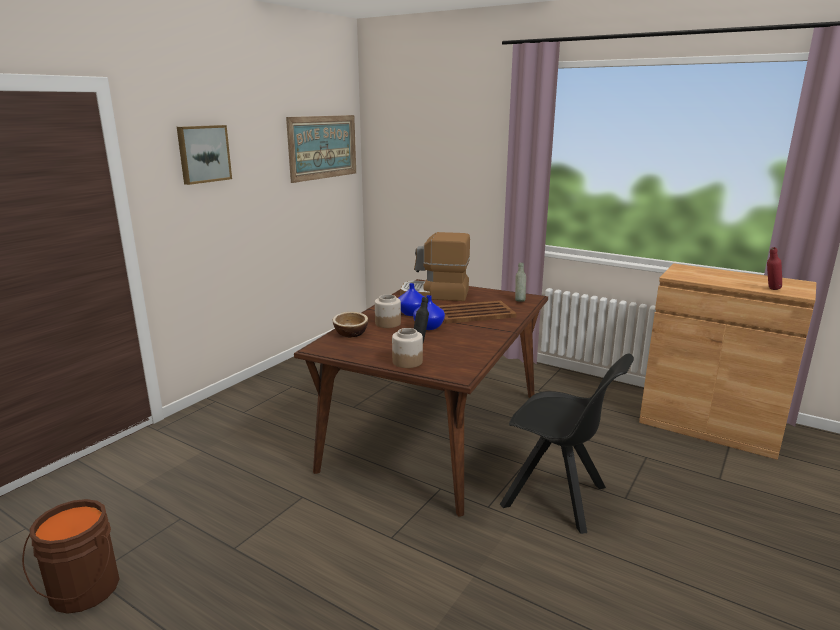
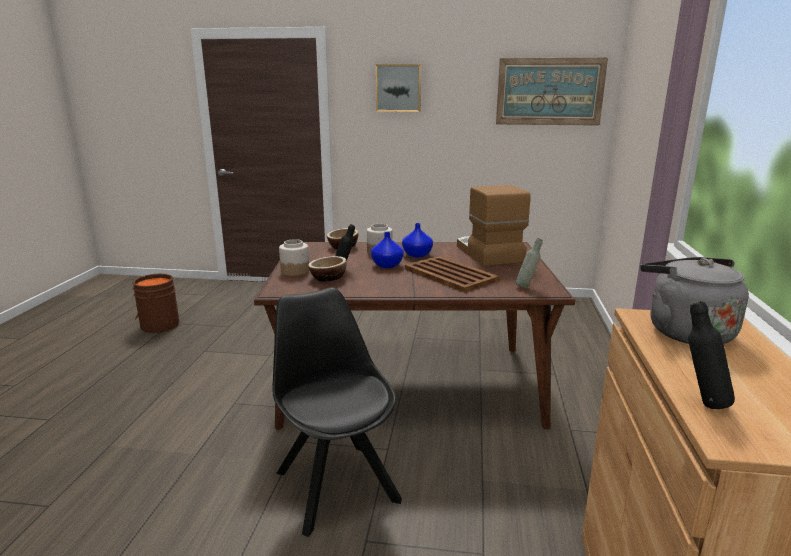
camera: 65 degrees right, 0 degrees up
black chair [500,354,634,534] -> black chair turned 150 degrees clockwise [272,287,402,537]
red bottle [767,247,782,290] -> black bottle [688,301,735,409]
none -> bowl [308,256,347,282]
none -> grey kettle [640,257,749,344]

